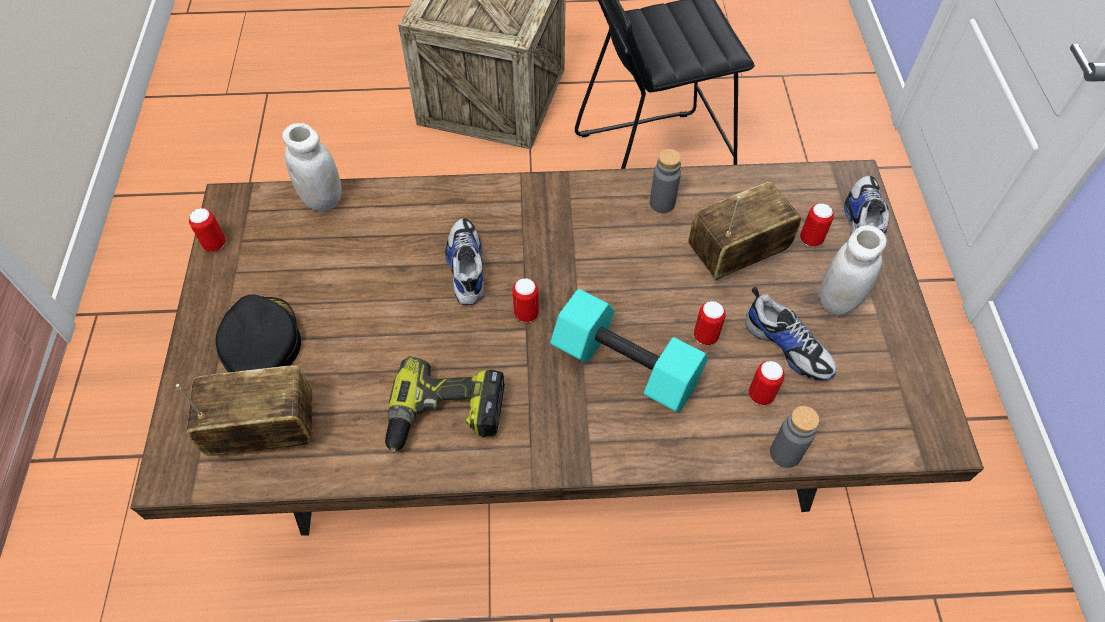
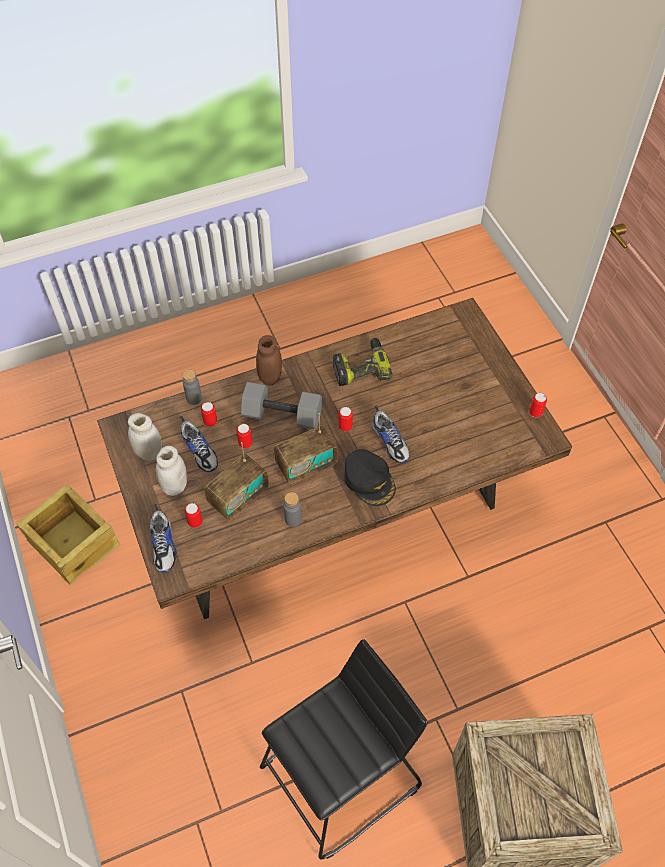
camera: 160 degrees right, 0 degrees up
radio [176,365,312,456] -> radio moved to [274,413,338,485]
black cap [216,294,301,372] -> black cap moved to [344,449,396,506]
white jar [282,123,342,211] -> white jar moved to [128,413,162,461]
turquoise dumbbell [550,289,708,413] -> grey dumbbell [241,382,323,429]
shoe [746,287,836,381] -> shoe turned 150 degrees counterclockwise [180,416,218,472]
none -> crate [17,485,120,584]
none -> brown jar [256,335,282,386]

